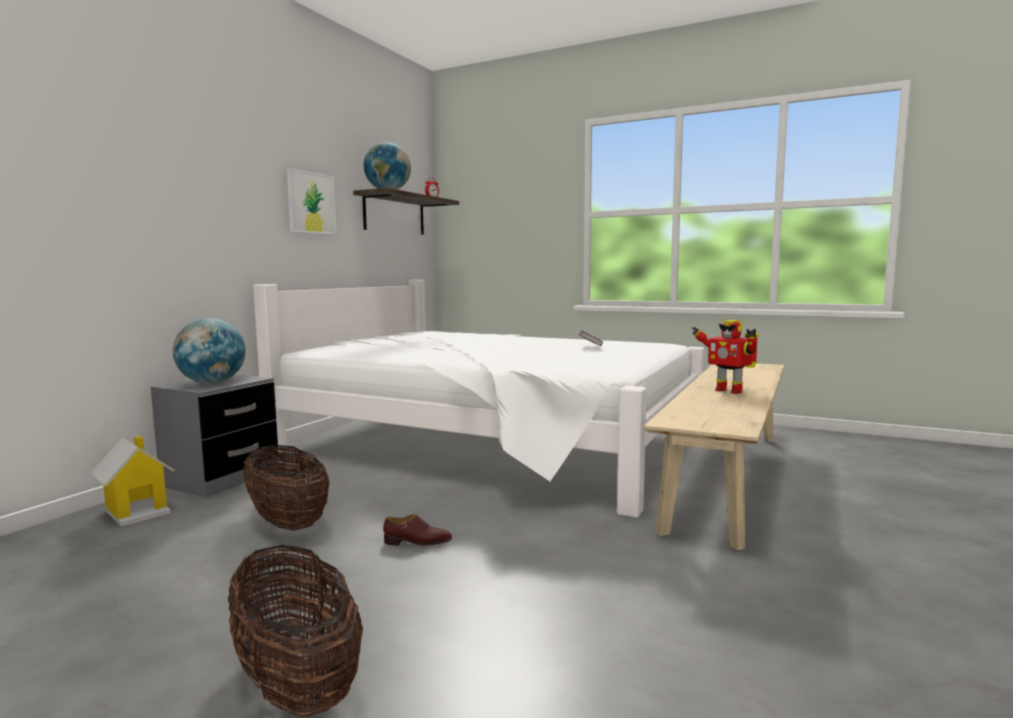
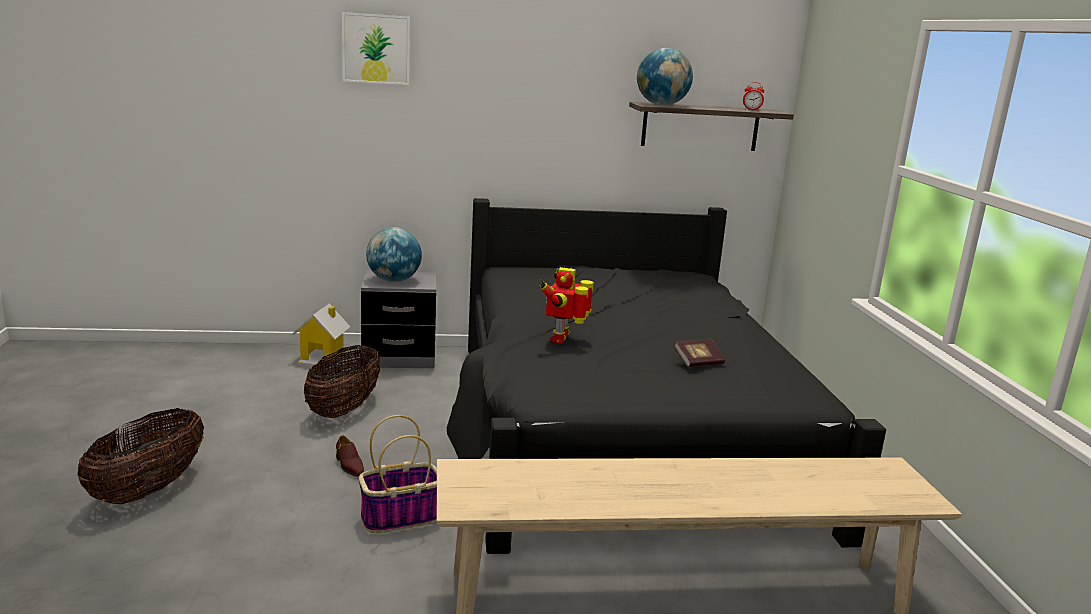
camera: 55 degrees right, 10 degrees up
white bed [253,280,704,518] -> black bed [447,198,886,554]
picture [287,168,336,235] -> picture moved to [342,12,410,85]
toy robot [692,320,759,394] -> toy robot moved to [539,267,593,343]
none -> basket [359,415,437,533]

